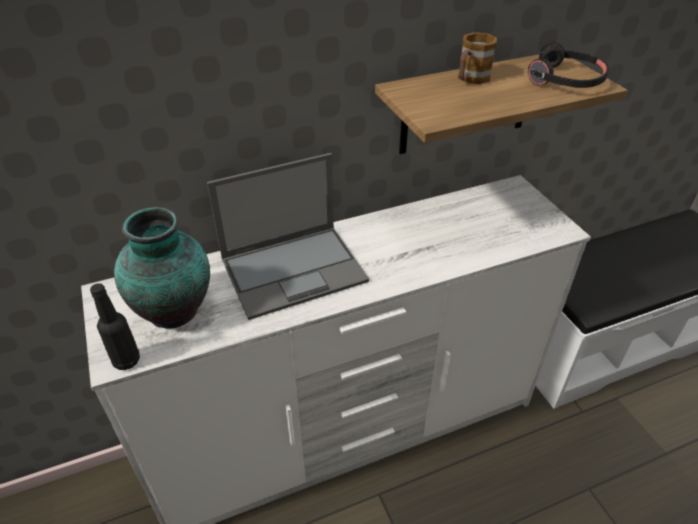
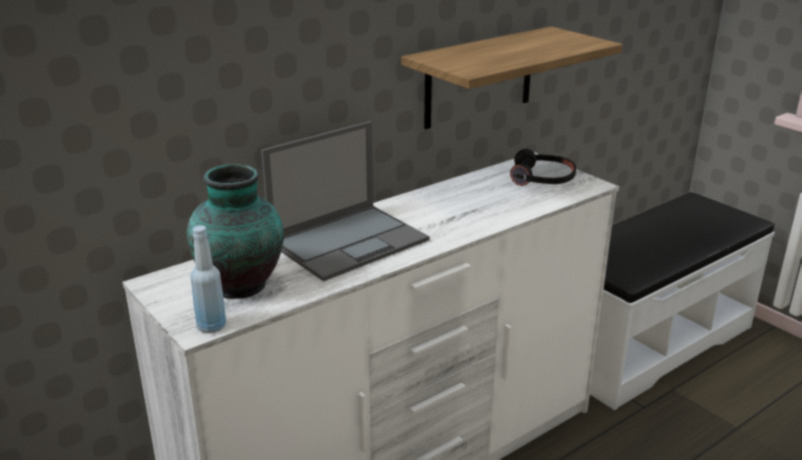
camera: 15 degrees left, 15 degrees down
black bottle [90,283,140,370] -> blue bottle [190,225,226,333]
mug [458,32,497,84] -> none
black headphones [528,42,609,88] -> black headphones moved to [510,149,576,186]

